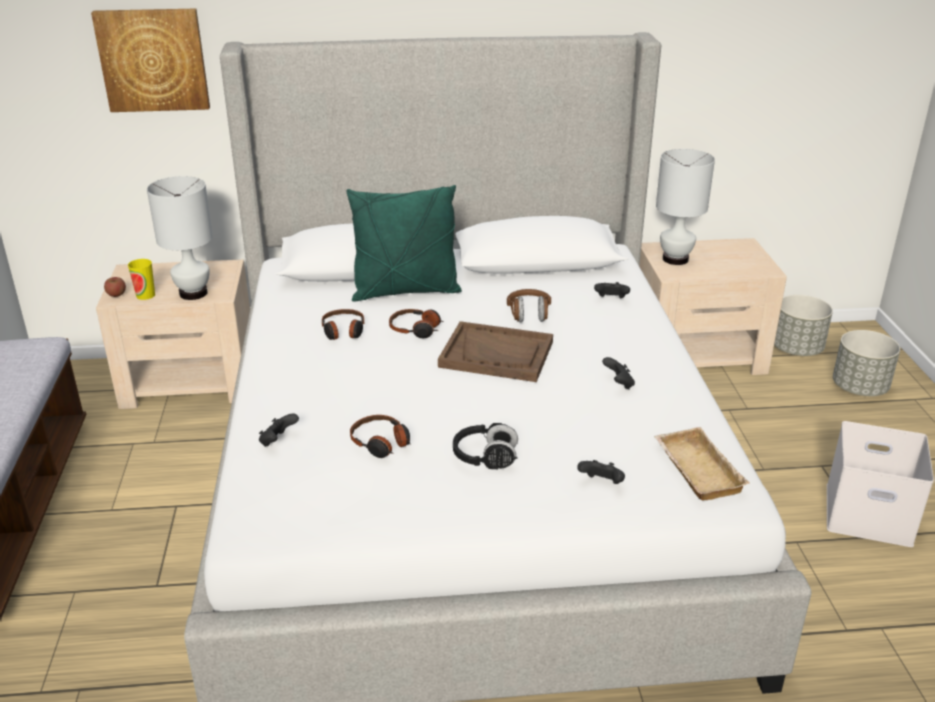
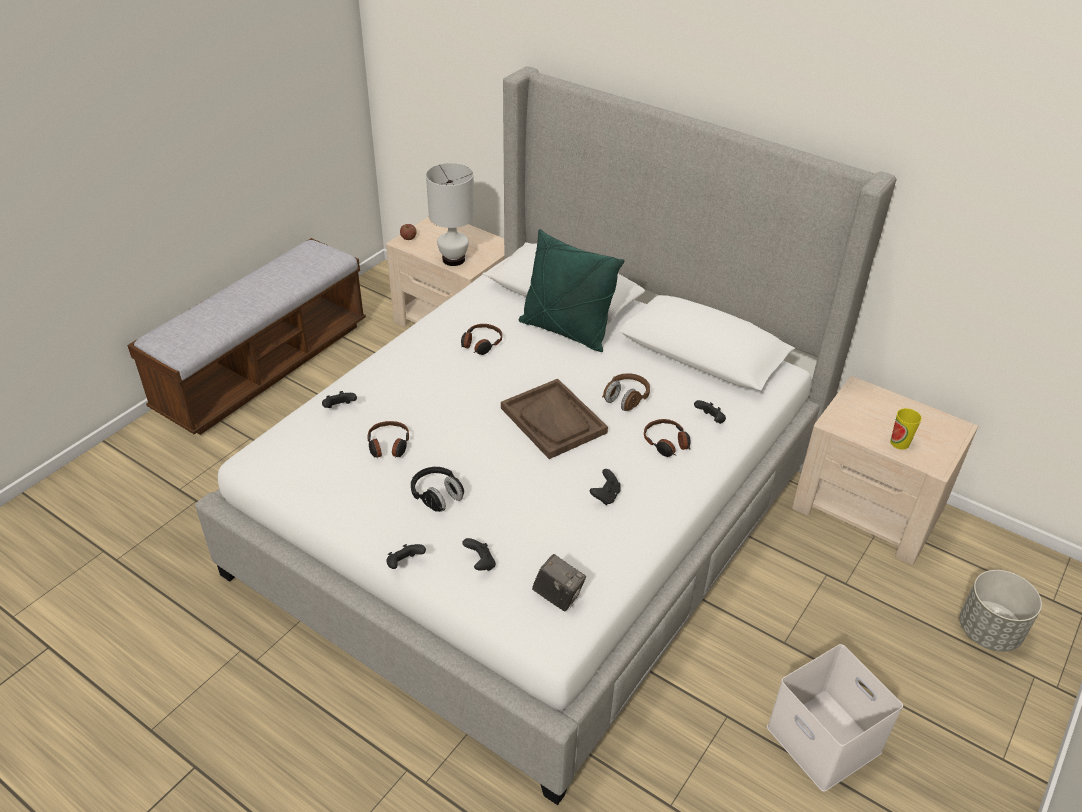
camera: 40 degrees right, 10 degrees up
picture [91,9,210,112] -> none
cup [128,259,155,300] -> cup moved to [890,408,922,450]
headphones [389,309,443,339] -> headphones moved to [644,419,691,457]
beige tray [654,427,749,501] -> camera [532,554,586,612]
white table lamp [656,149,715,265] -> none
grey planter [774,295,833,356] -> none
none -> black game controller [386,544,426,569]

